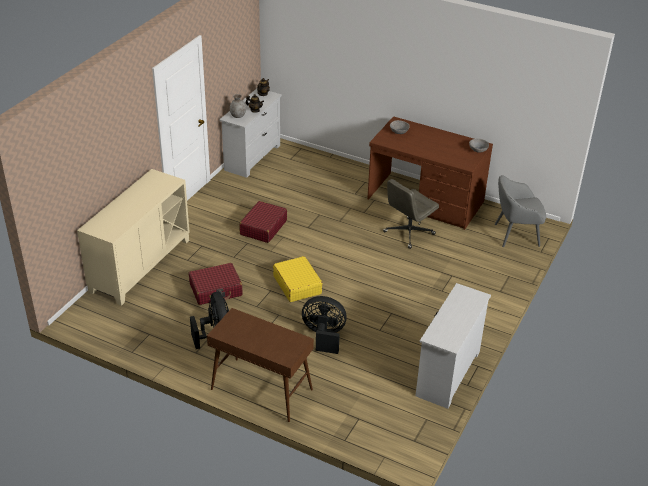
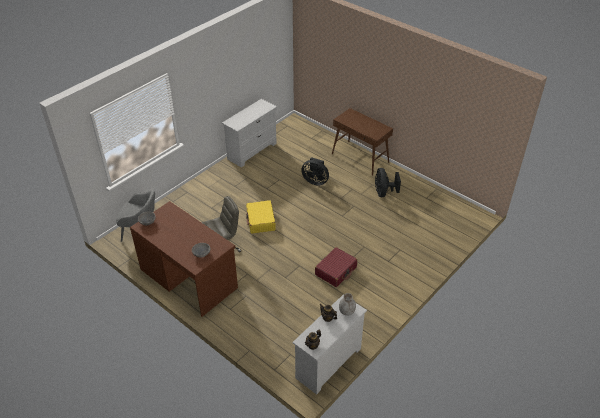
camera: 165 degrees left, 5 degrees up
beige cabinet [77,169,189,306] -> none
red suitcase [189,263,243,305] -> none
yellow suitcase [273,256,323,302] -> yellow suitcase moved to [246,200,276,234]

